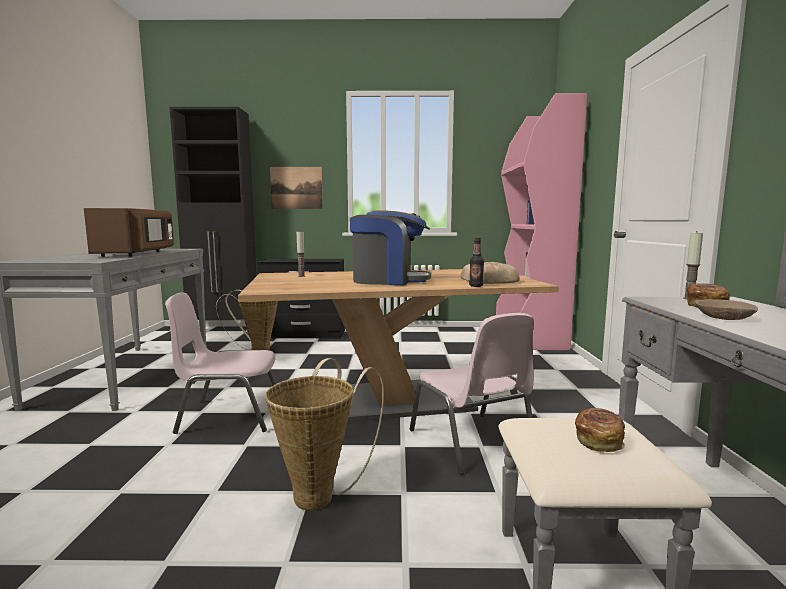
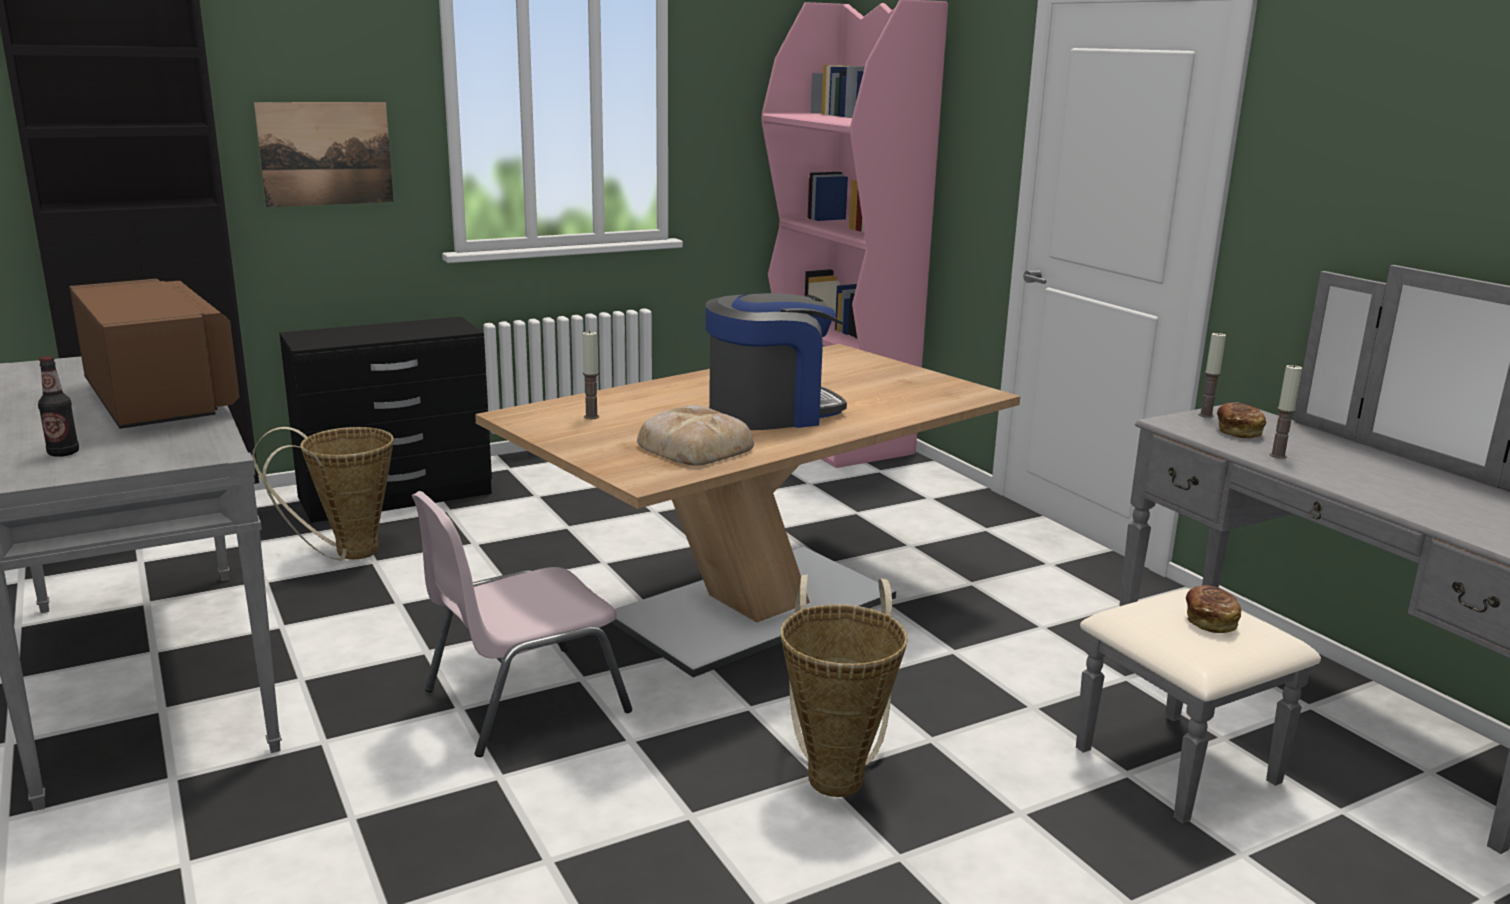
camera: 30 degrees left, 10 degrees up
pink chair [410,313,534,475] -> none
bread [460,262,520,284] -> bread moved to [637,405,754,466]
bottle [469,238,484,287] -> bottle moved to [38,356,79,457]
beige bowl [695,299,758,320] -> candle [1270,364,1302,459]

